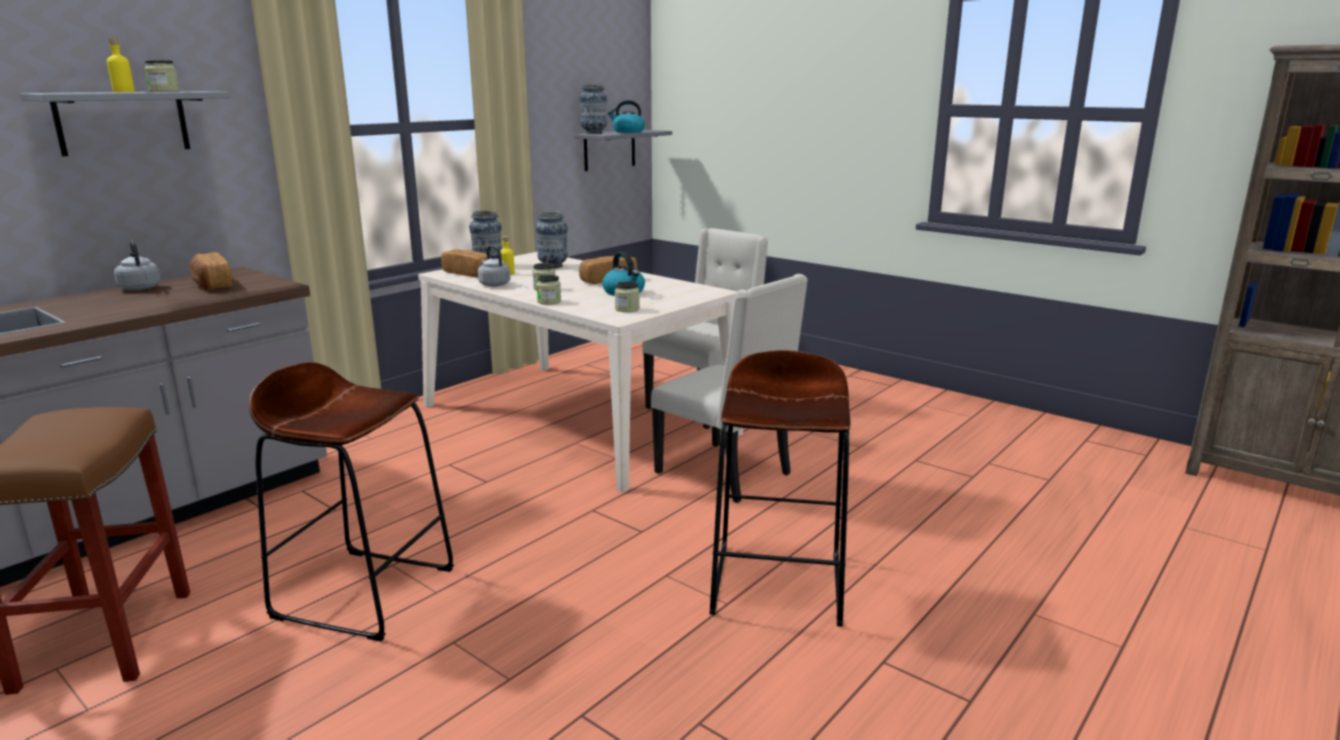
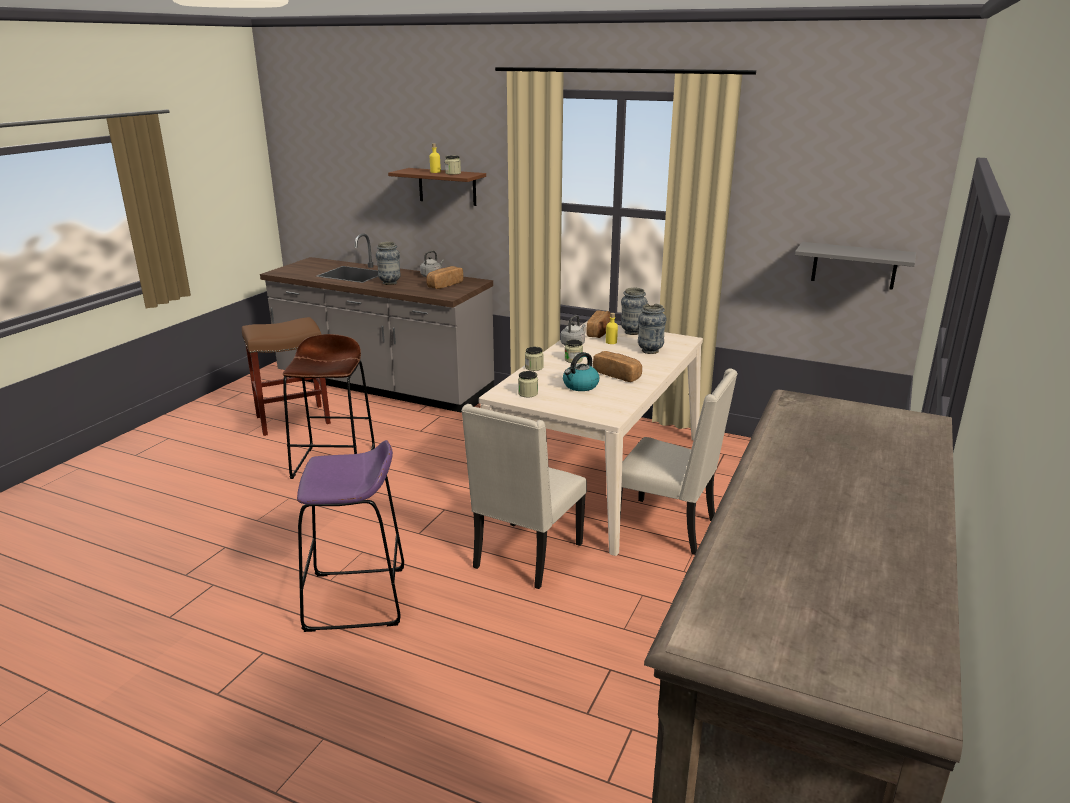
camera: 75 degrees right, 5 degrees up
grey shelf [20,91,230,156] -> brown shelf [388,168,486,206]
vase [579,84,607,134] -> vase moved to [376,242,401,285]
kettle [608,100,645,133] -> none
brown stool [710,350,851,627] -> purple stool [297,440,404,632]

